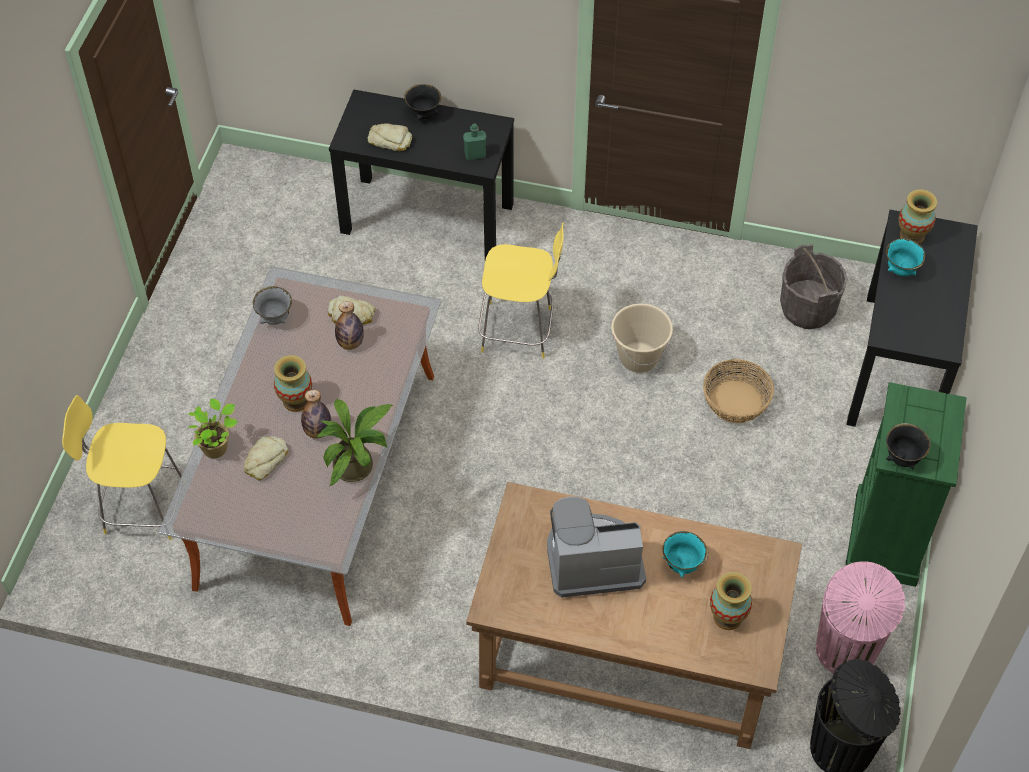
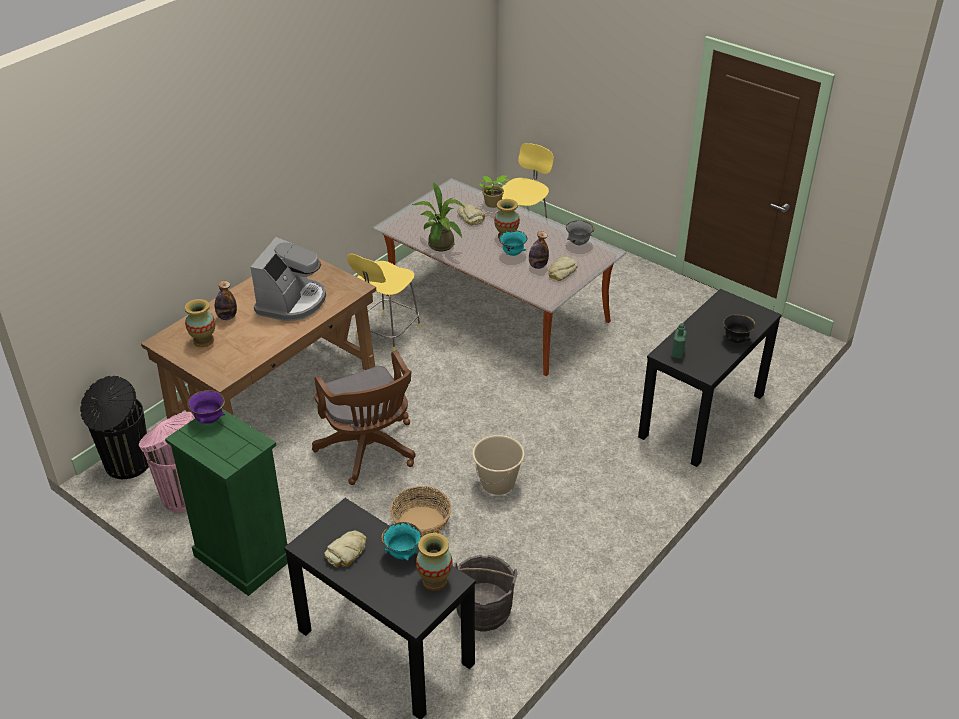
camera: 115 degrees right, 15 degrees down
bottle [301,390,331,439] -> bottle moved to [215,281,237,320]
bread [368,123,412,151] -> bread moved to [324,531,367,567]
yellow stool [478,222,564,358] -> yellow stool moved to [347,254,421,351]
turquoise bowl [663,531,708,577] -> turquoise bowl moved to [499,230,527,256]
black bowl [886,423,931,469] -> purple bowl [187,390,225,424]
none -> brown office chair [312,351,416,485]

